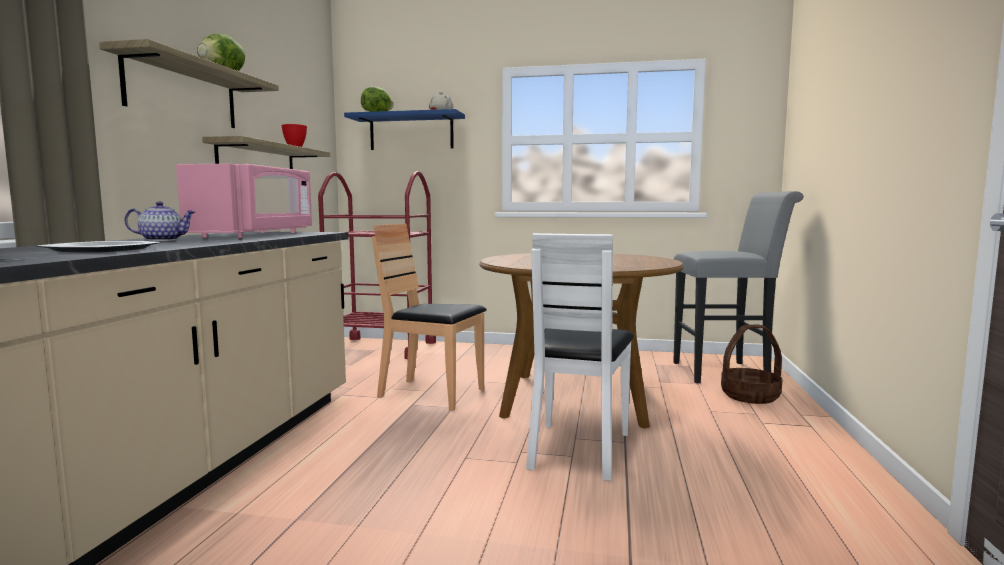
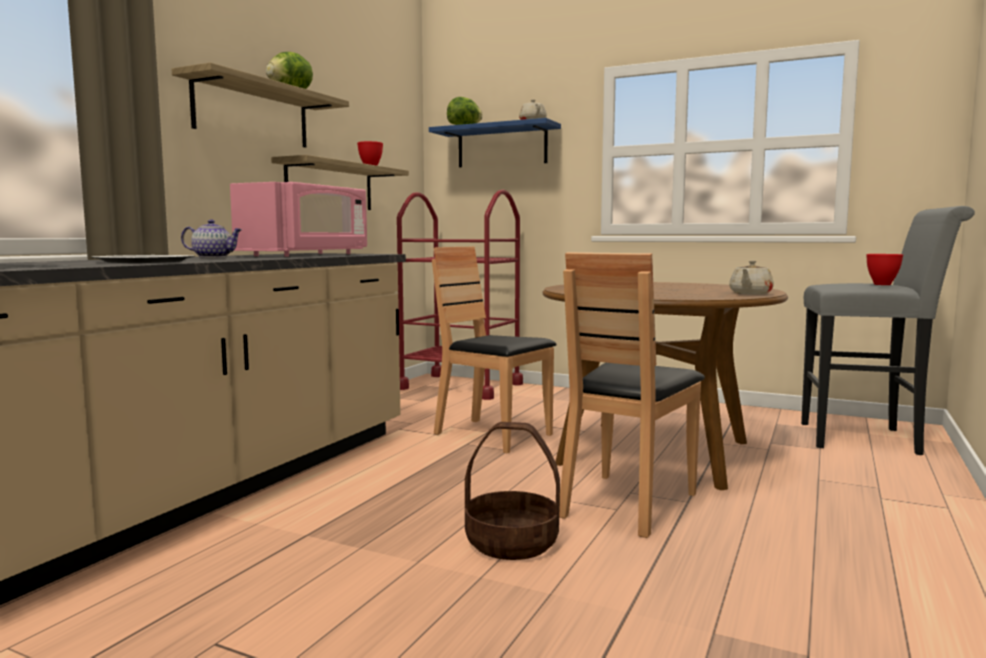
camera: 15 degrees right, 0 degrees up
white chair [526,233,634,481] -> brown chair [559,252,705,538]
basket [721,325,782,404] -> basket moved to [465,422,560,560]
none -> beige teapot [729,260,774,295]
none -> red bowl [866,254,903,285]

